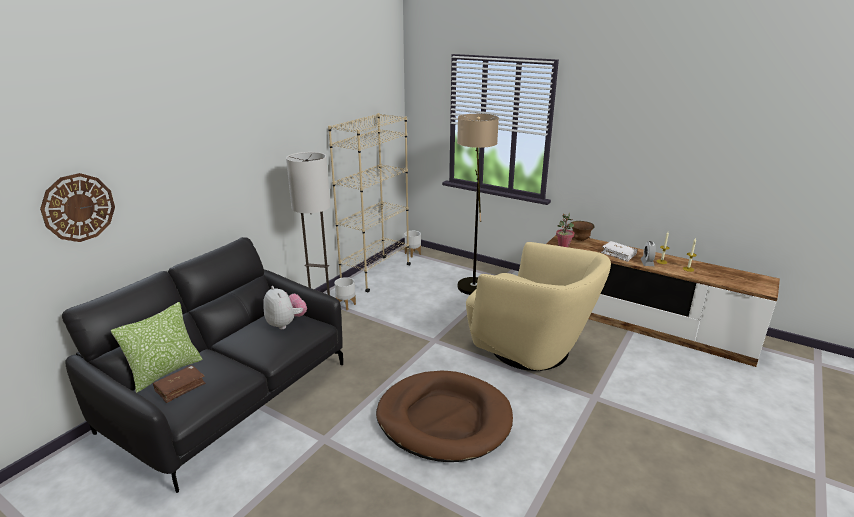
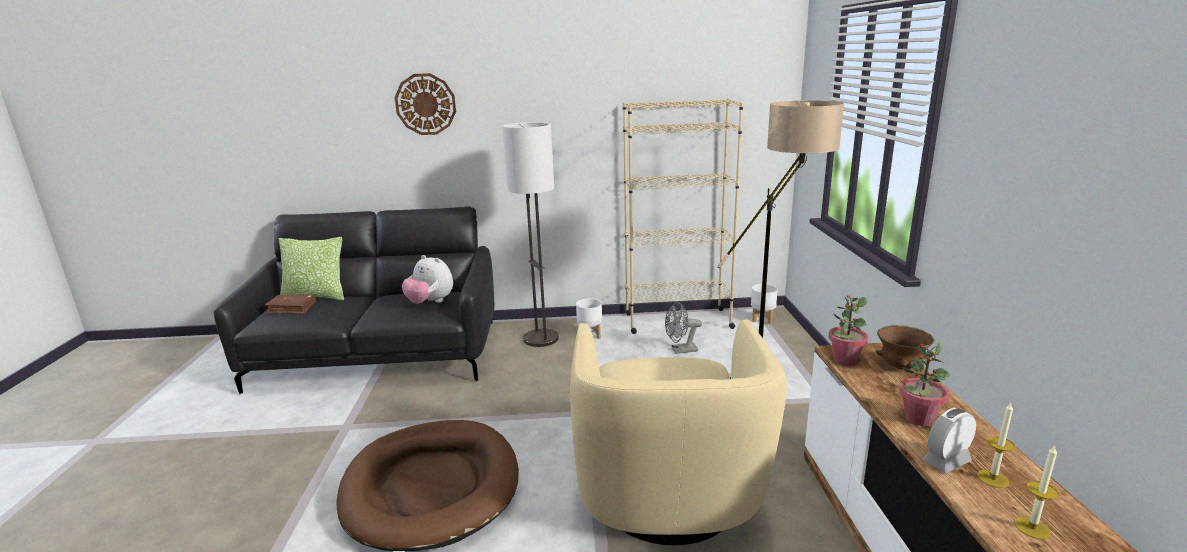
camera: 55 degrees right, 5 degrees down
wall clock [40,173,115,242] -> wall clock moved to [395,73,456,135]
plush toy [263,286,307,329] -> plush toy turned 105 degrees clockwise [402,255,453,304]
white book [601,241,637,262] -> potted plant [899,342,950,426]
none -> grey fan [665,302,702,354]

